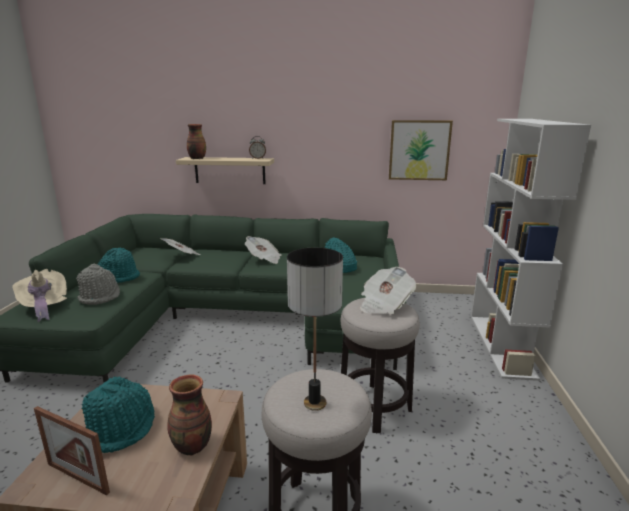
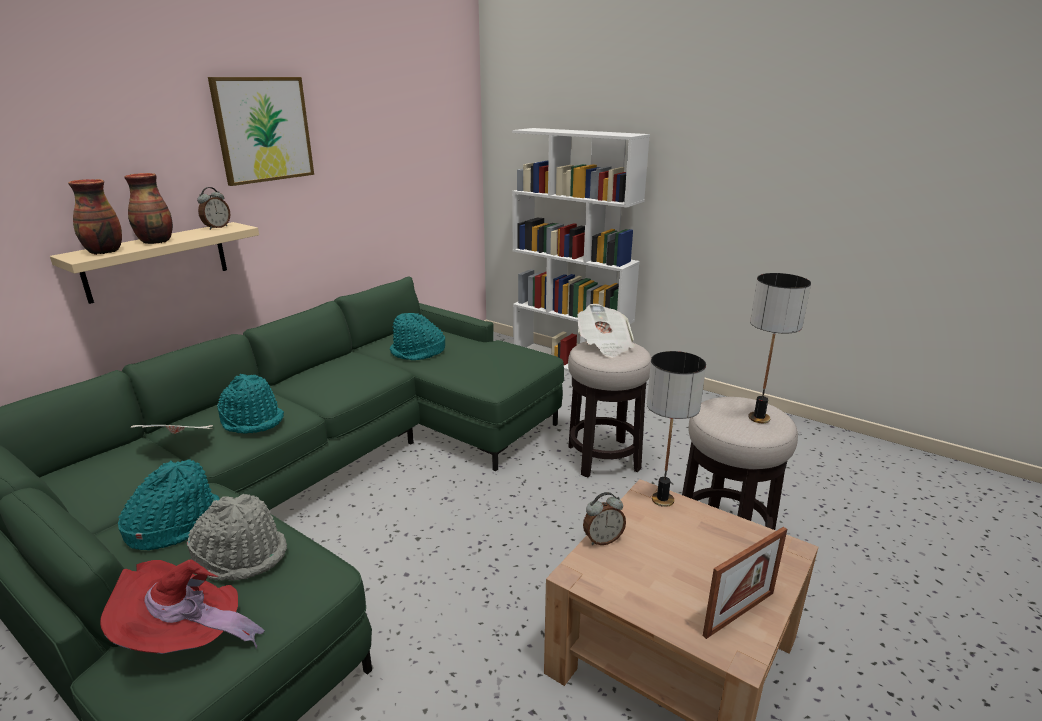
camera: 60 degrees left, 5 degrees up
beige hat [12,269,67,322] -> red hat [100,559,265,654]
turquoise hat [81,377,155,453] -> turquoise hat moved to [217,374,284,434]
vase [167,374,212,456] -> vase moved to [124,173,173,244]
newspaper [245,236,282,264] -> none
picture [389,120,453,180] -> picture moved to [208,77,314,186]
none -> alarm clock [583,492,626,545]
none -> table lamp [647,351,706,507]

